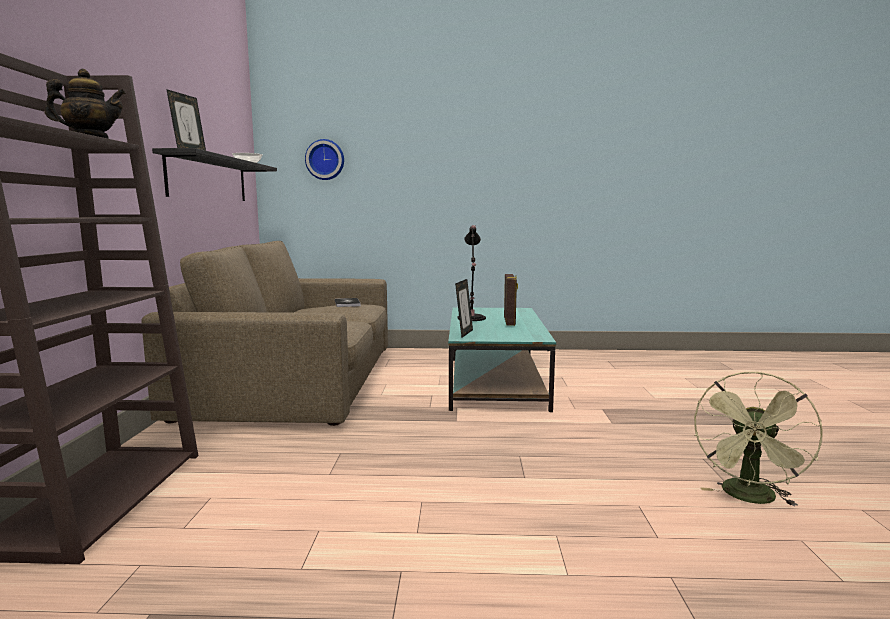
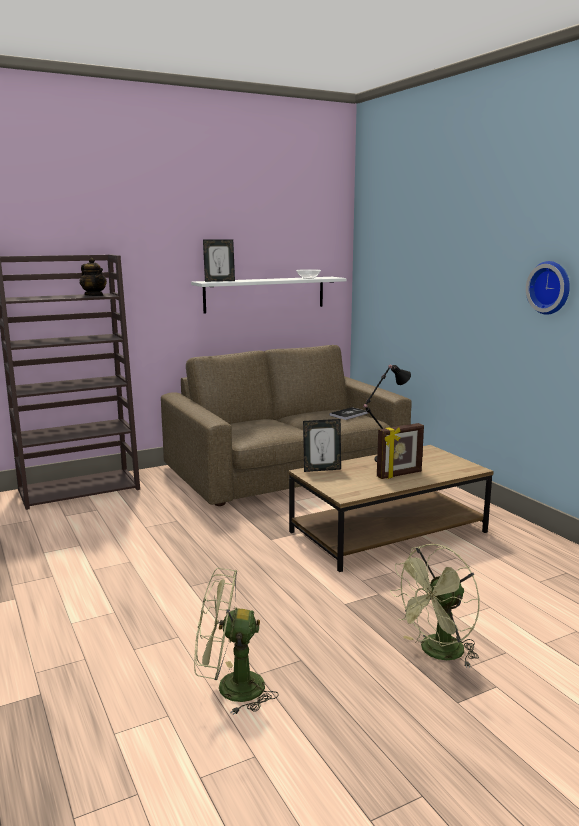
camera: 60 degrees right, 5 degrees up
black shelf [152,148,277,201] -> white shelf [191,277,346,313]
wall clock [305,139,344,180] -> wall clock moved to [526,261,570,315]
turquoise coffee table [448,307,556,412] -> brown coffee table [288,445,494,572]
none -> green fan [390,544,480,668]

